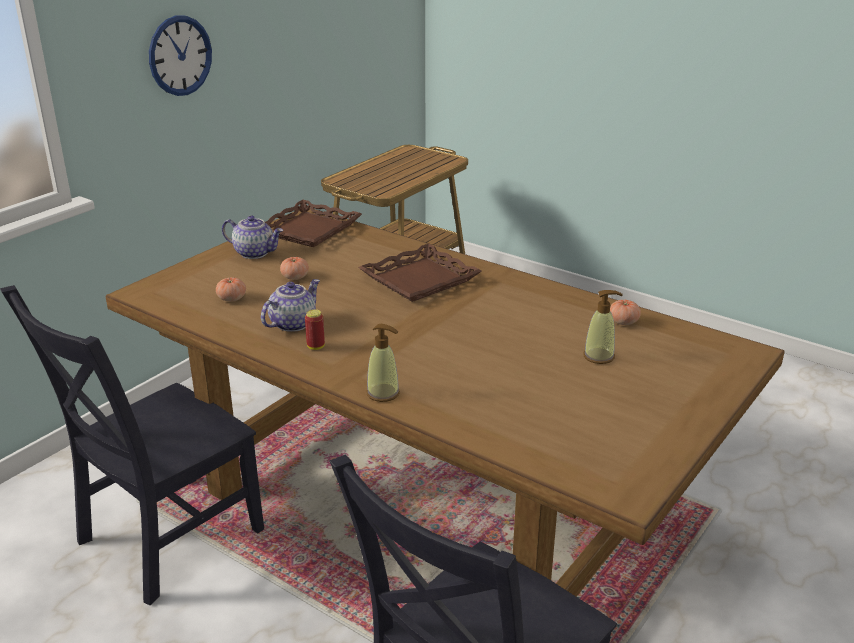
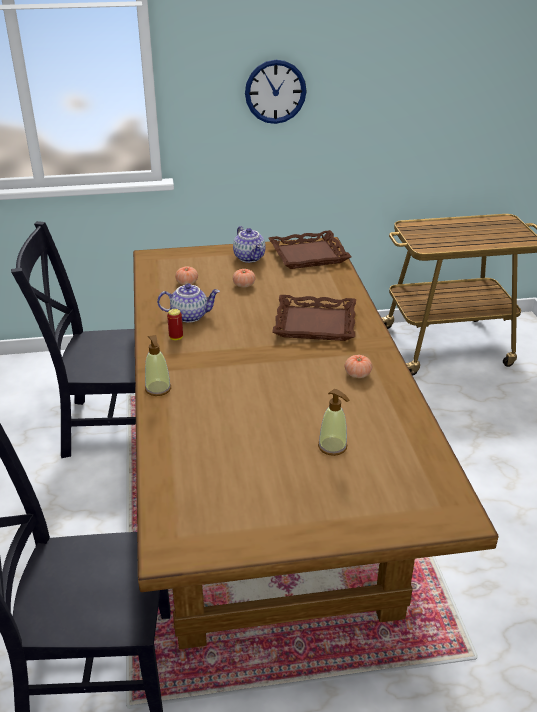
camera: 45 degrees right, 5 degrees up
tomato [610,300,641,325] -> tomato moved to [345,355,372,378]

